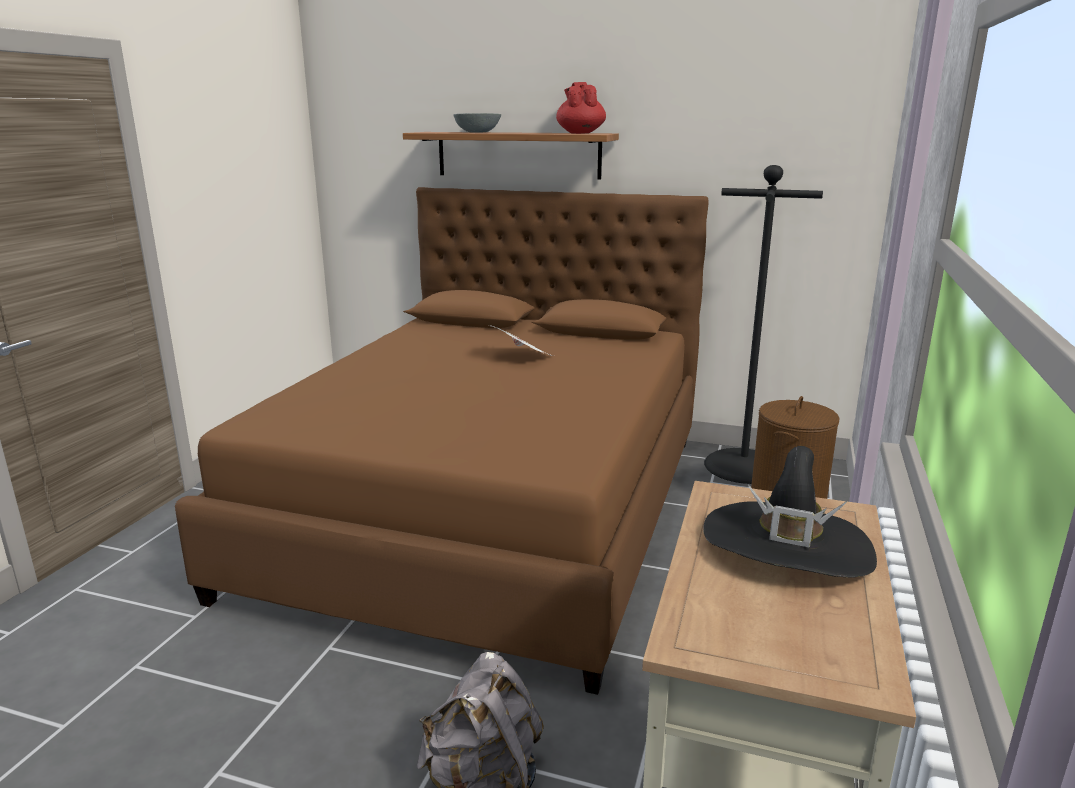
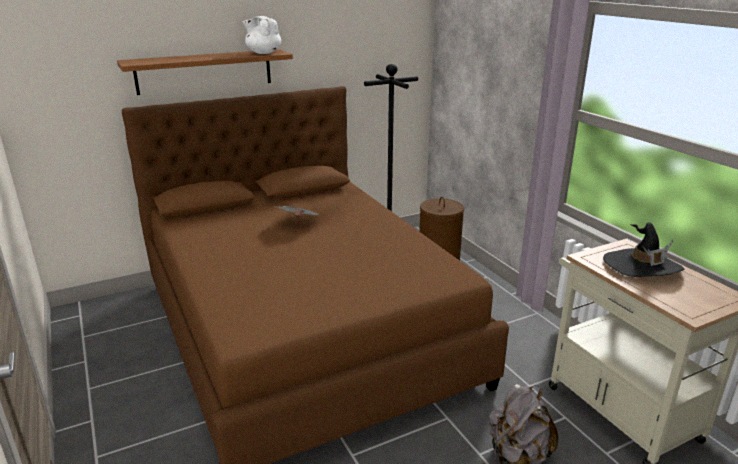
camera: 45 degrees left, 5 degrees up
grey bowl [453,113,501,132] -> none
red teapot [556,82,606,134] -> white teapot [243,16,281,54]

